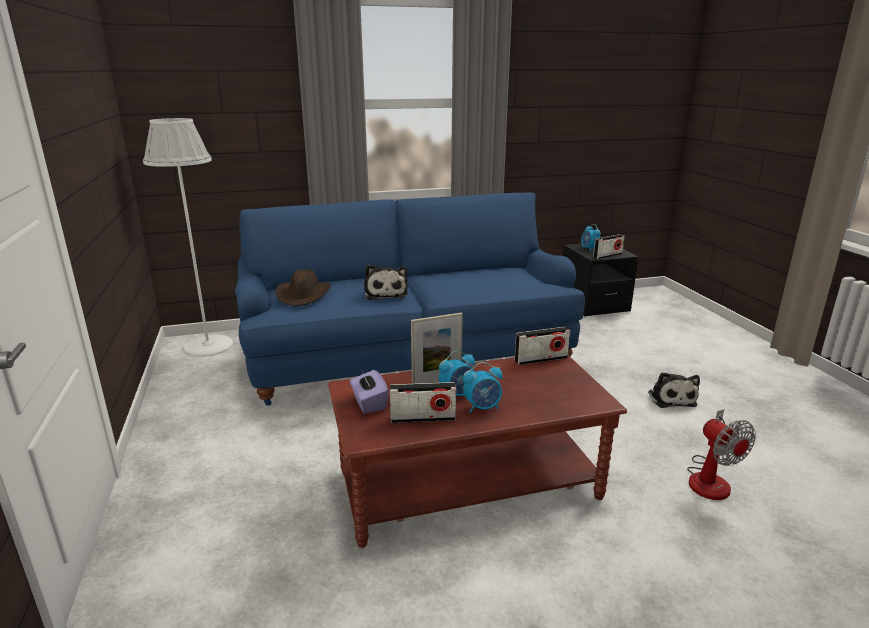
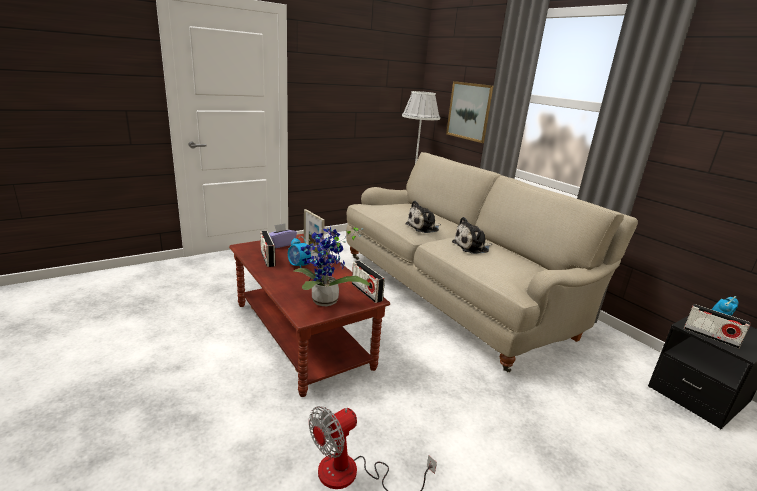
camera: 70 degrees right, 0 degrees up
blue sofa [235,193,585,406] -> beige sofa [346,152,638,373]
brown hat [275,269,332,306] -> none
alarm clock [463,362,503,413] -> none
plush toy [648,372,700,408] -> plush toy moved to [452,217,492,254]
none -> potted plant [294,227,370,306]
none -> picture [446,81,493,143]

